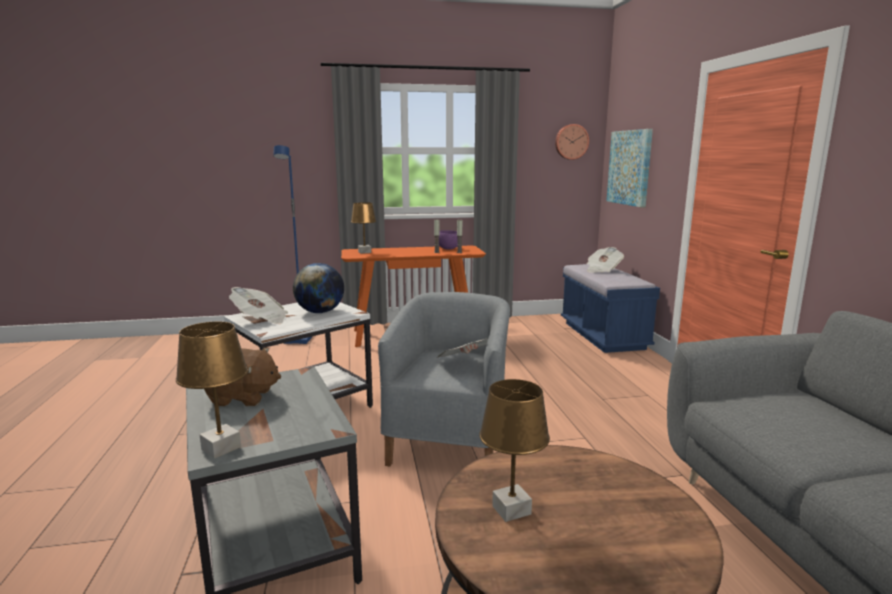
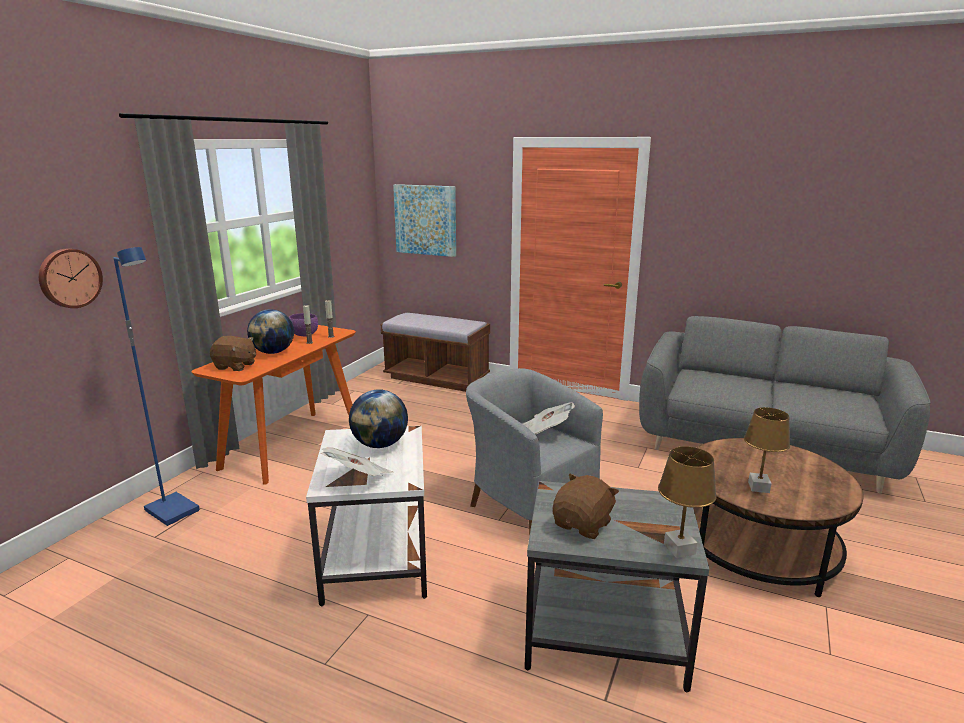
camera: 55 degrees left, 5 degrees up
brown table lamp [351,202,376,254] -> brown plush toy [210,336,256,371]
wall clock [555,124,589,160] -> wall clock moved to [39,249,103,308]
blue bench [561,264,660,353] -> brown bench [381,313,490,392]
newspaper [587,247,624,273] -> none
none -> globe [247,309,294,354]

